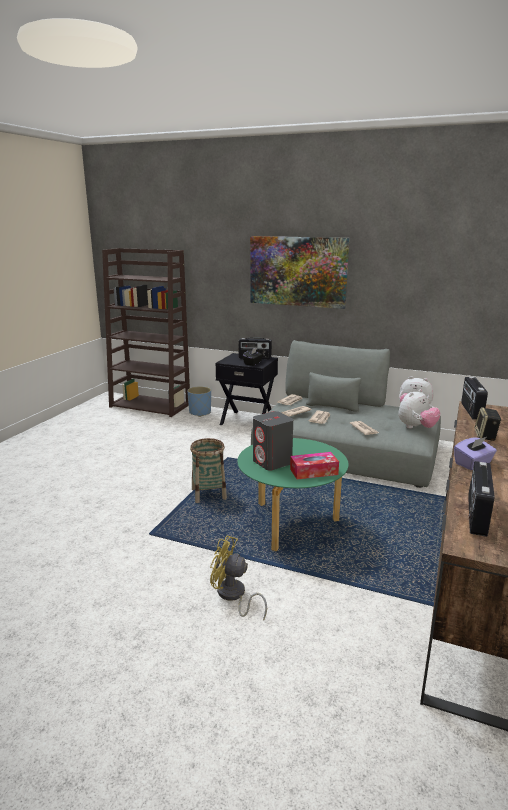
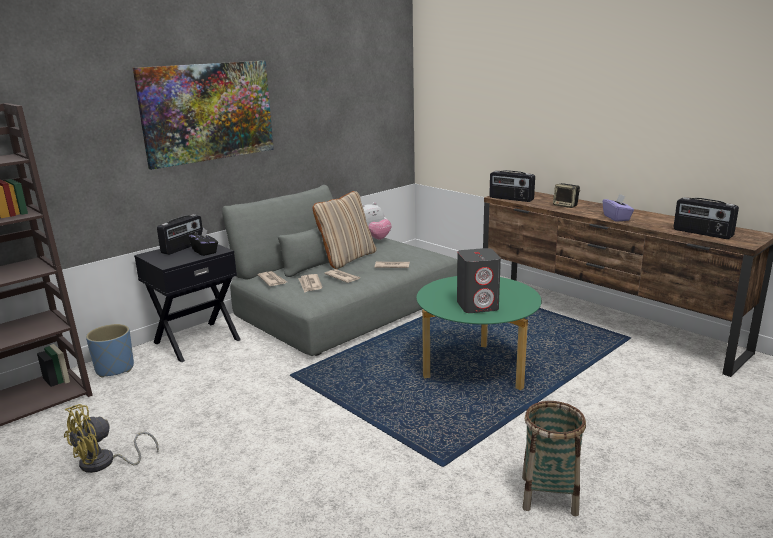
camera: 65 degrees left, 0 degrees up
basket [190,438,227,503] -> basket moved to [522,401,586,516]
yellow fan [210,536,267,621] -> yellow fan moved to [64,404,159,473]
tissue box [290,452,339,480] -> none
plush toy [398,389,441,428] -> none
none -> beige pillow [313,191,377,269]

